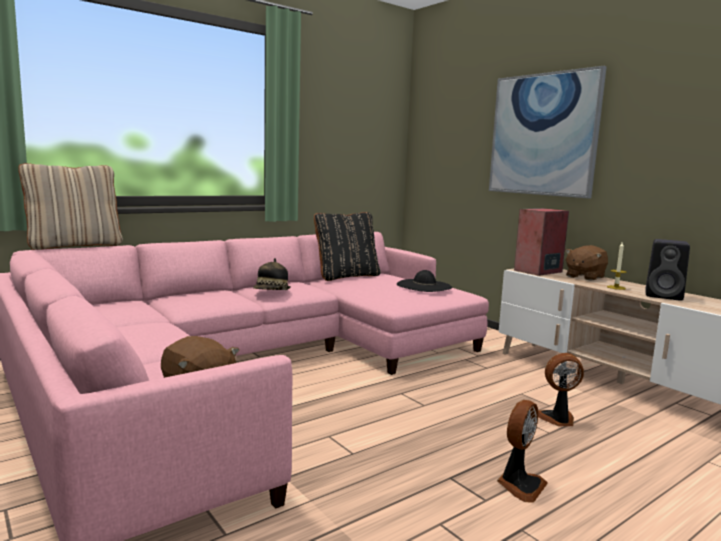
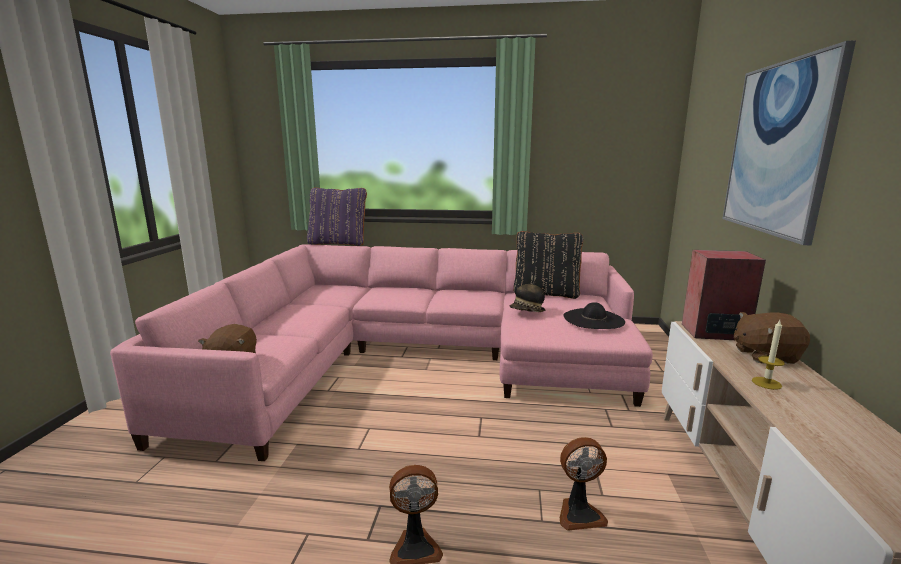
camera: 45 degrees right, 5 degrees up
beige pillow [18,163,123,250] -> purple pillow [307,188,367,246]
hat [253,258,291,290] -> hat moved to [510,281,545,312]
fan [538,353,584,426] -> fan turned 135 degrees clockwise [560,437,608,531]
black speaker [645,239,690,300] -> none

